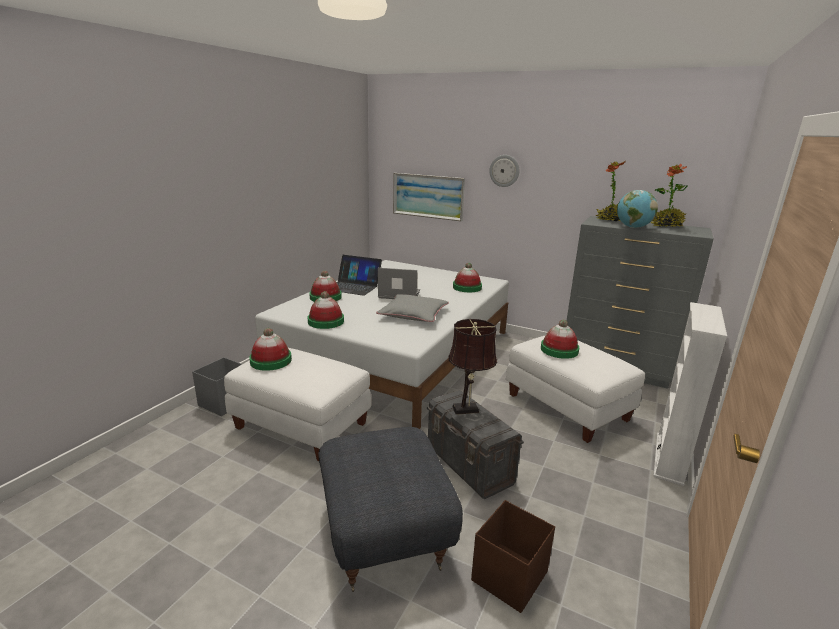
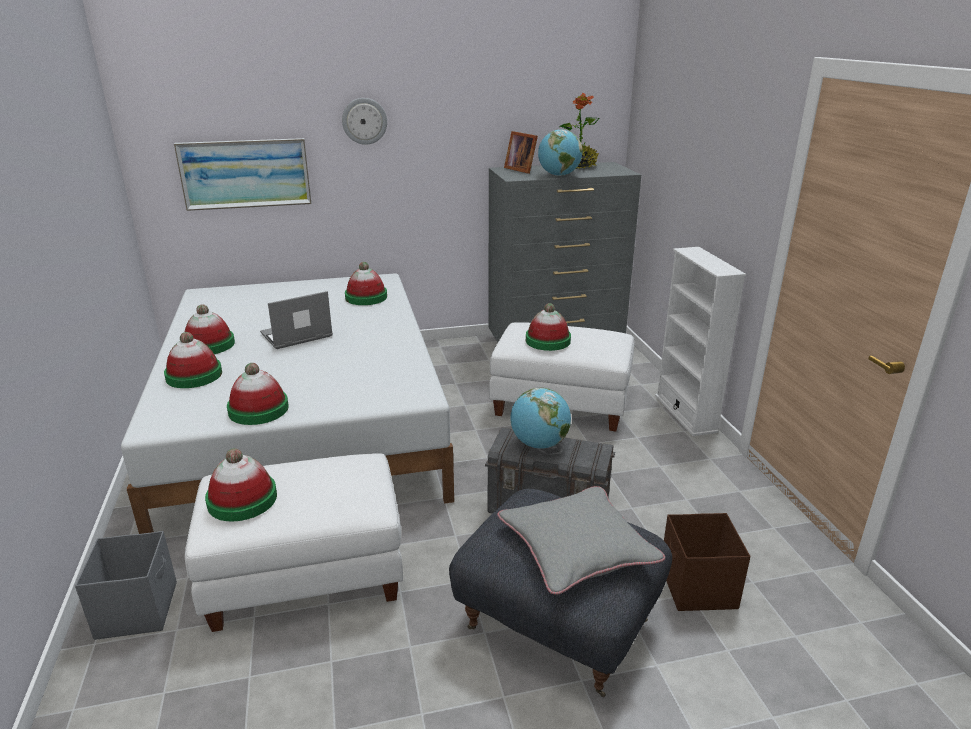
camera: 40 degrees left, 5 degrees up
laptop [337,255,382,296] -> hat [185,304,235,354]
grey pillow [376,294,449,322] -> grey pillow moved to [497,486,665,595]
brown table lamp [449,319,497,415] -> globe [511,388,571,449]
potted plant [595,161,625,221] -> picture frame [504,131,538,174]

